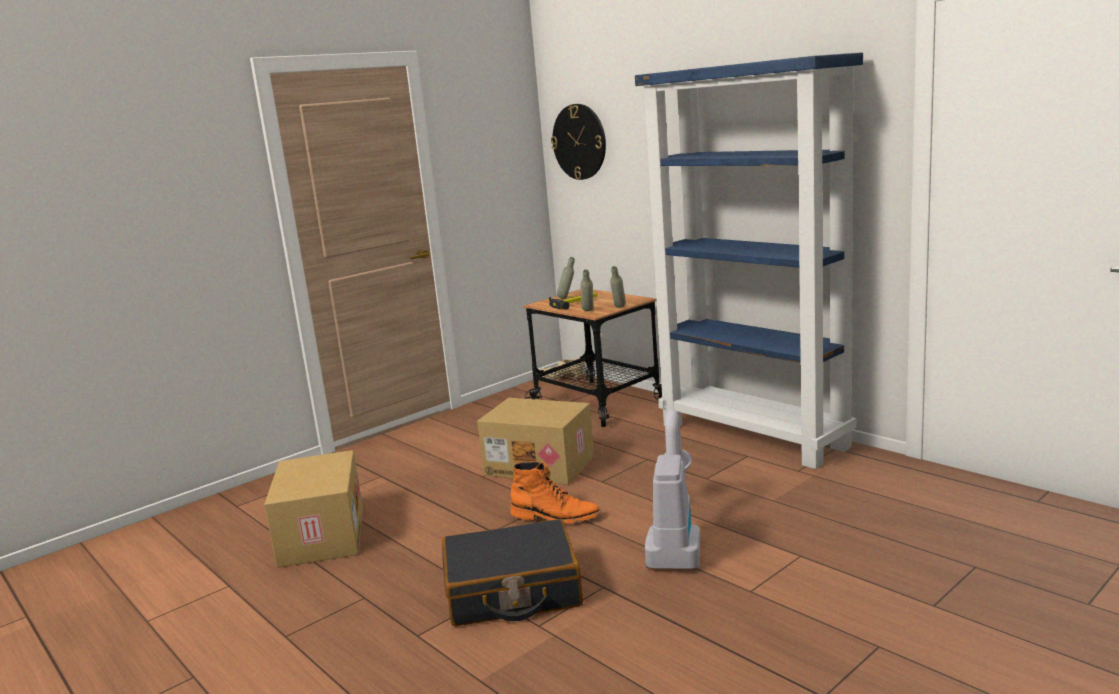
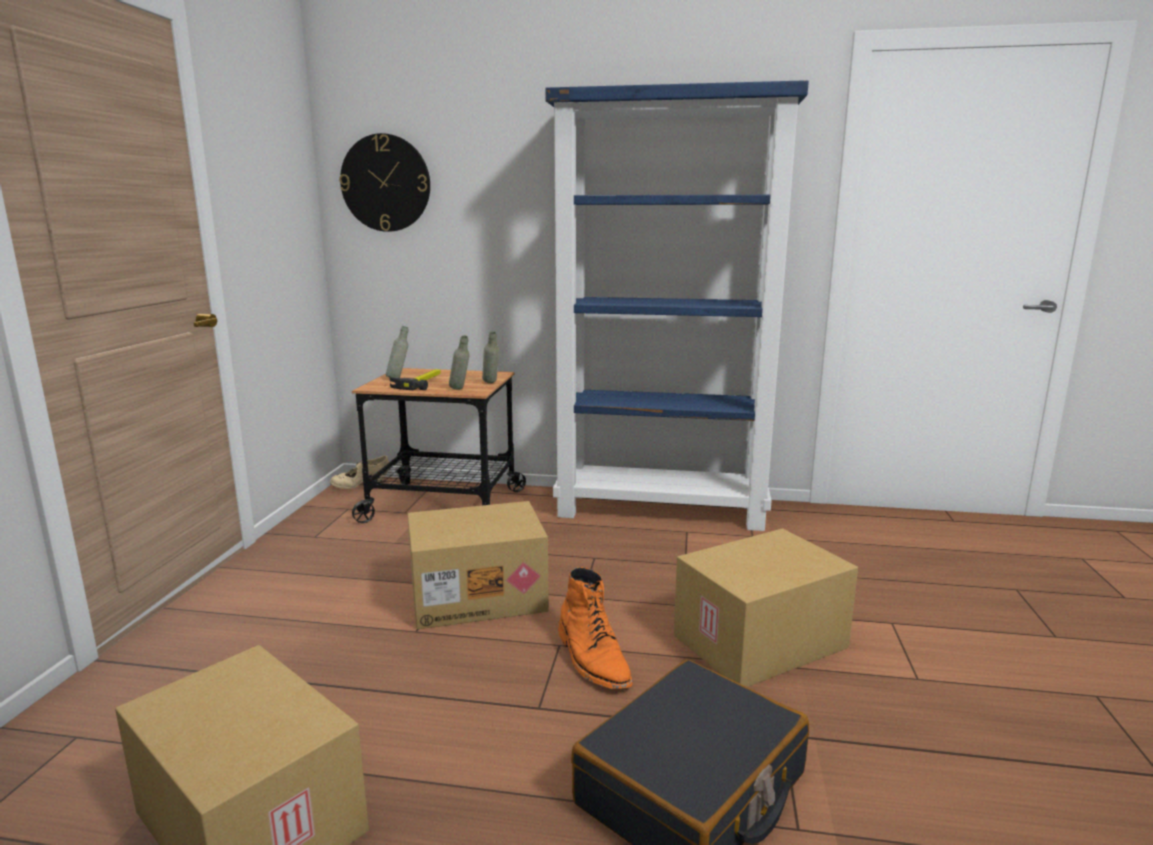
camera: 40 degrees left, 0 degrees up
orange boot [510,461,601,523] -> orange boot turned 90 degrees clockwise [558,567,633,689]
vacuum cleaner [645,410,700,569] -> cardboard box [674,528,858,687]

